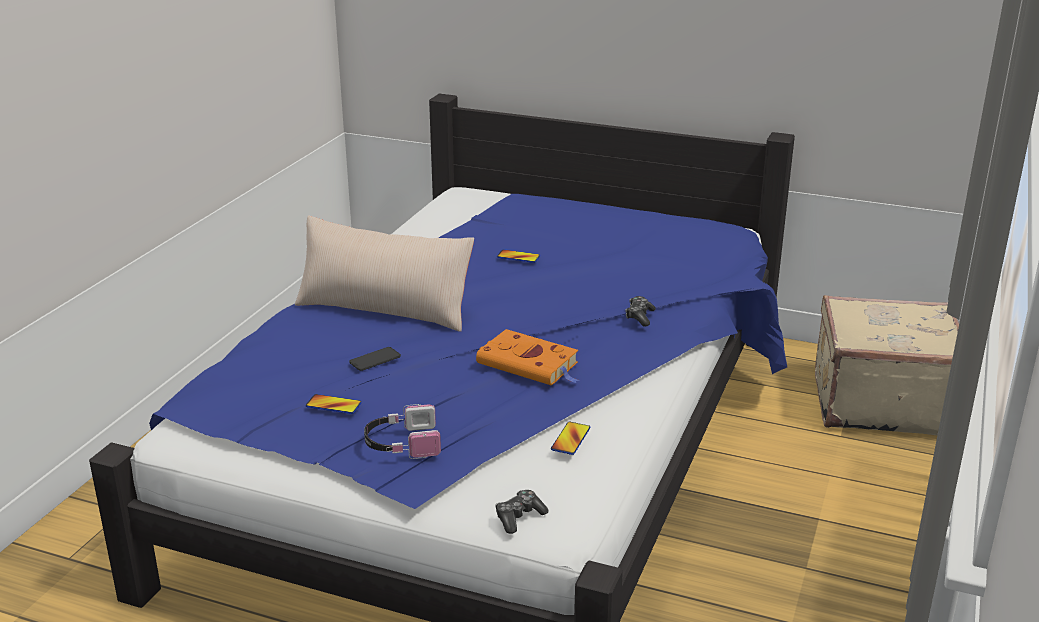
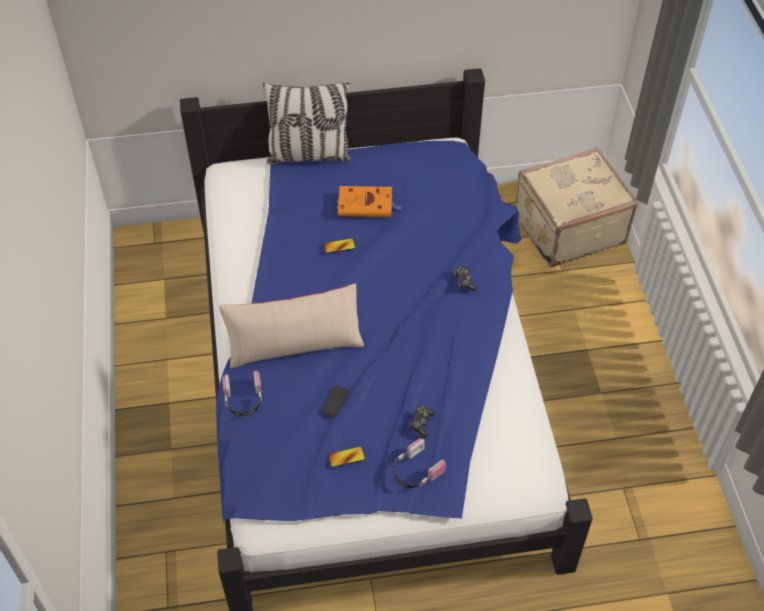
camera: 30 degrees left, 25 degrees up
orange book [476,329,579,386] -> orange book moved to [337,186,402,217]
game controller [495,490,548,534] -> game controller moved to [410,405,435,438]
phone [551,422,590,455] -> none
none -> headphones [222,371,262,417]
none -> pillow [263,82,352,164]

